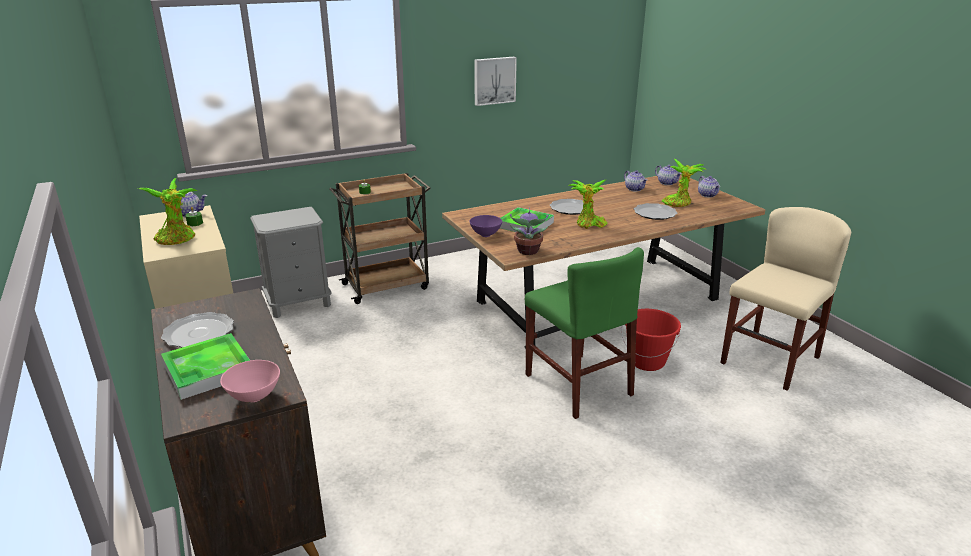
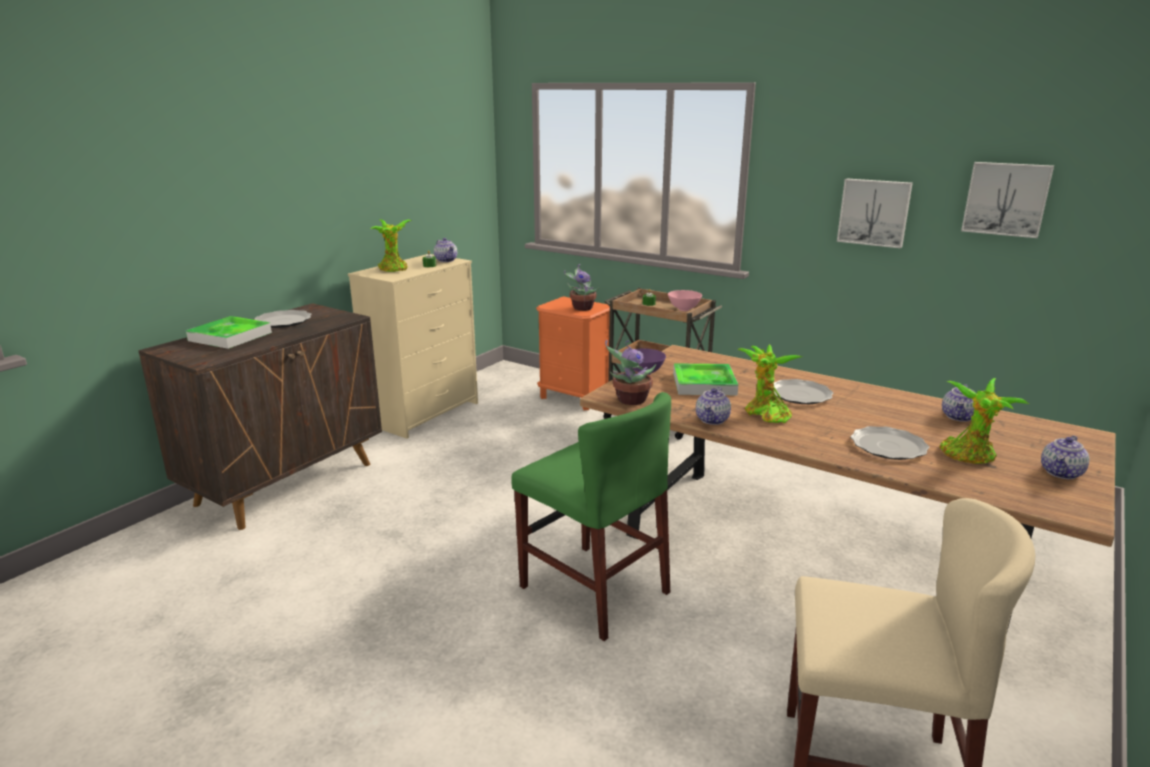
camera: 60 degrees right, 5 degrees down
pink bowl [220,360,280,402] -> pink bowl moved to [668,290,702,311]
grey nightstand [250,207,332,318] -> orange nightstand [536,296,610,410]
green chair [525,247,644,419] -> green chair turned 75 degrees counterclockwise [511,392,671,641]
red bucket [621,309,681,371] -> none
teapot [655,165,682,185] -> teapot moved to [696,387,731,425]
none -> potted plant [564,264,600,311]
none -> picture [961,162,1054,238]

